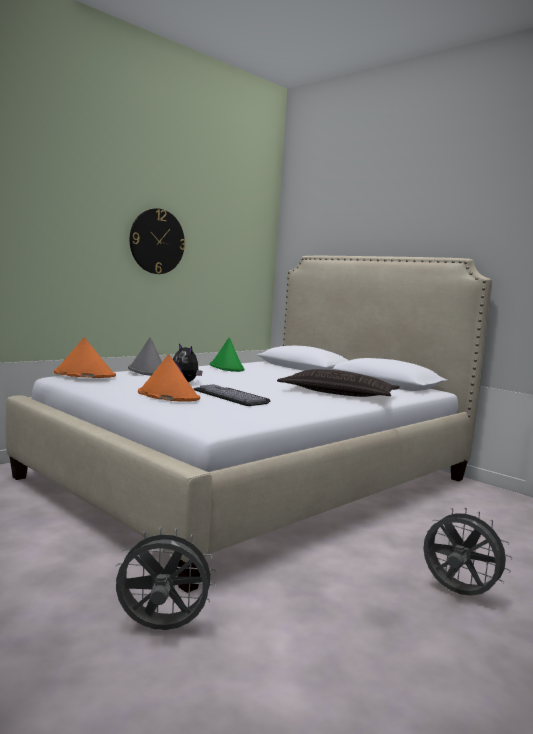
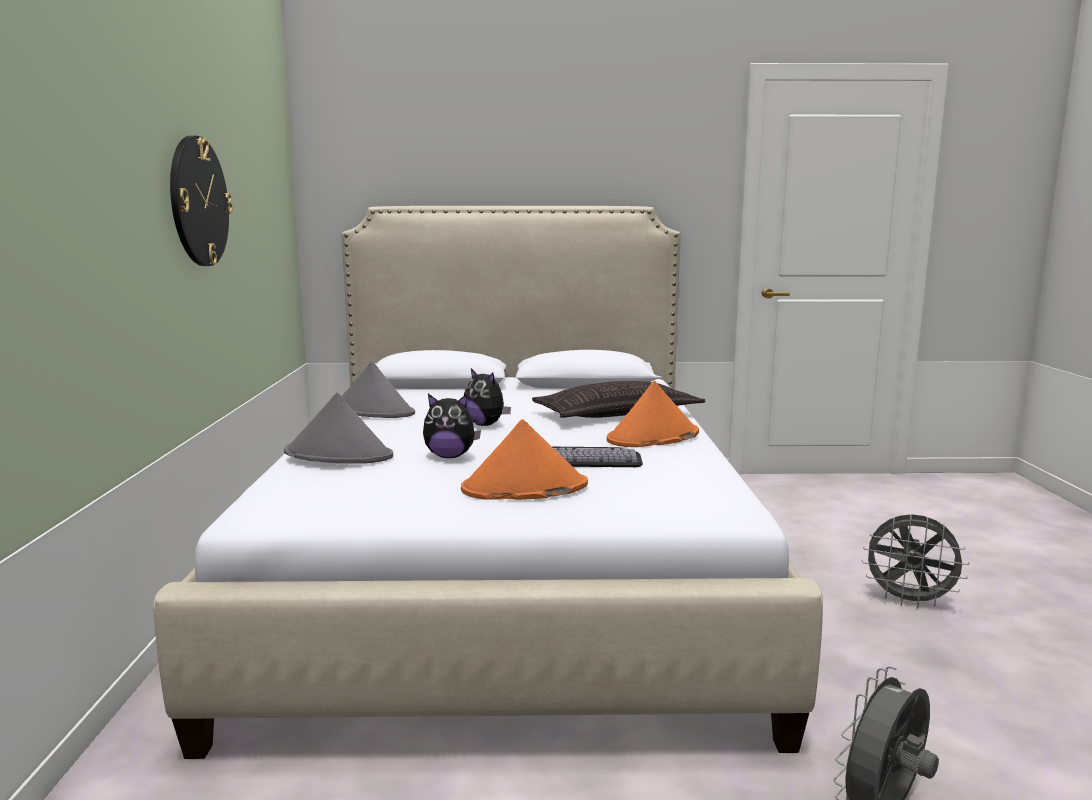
camera: 45 degrees left, 5 degrees up
orange hat [54,338,116,378] -> orange hat moved to [607,381,699,447]
green hat [210,337,245,372] -> grey hat [342,361,415,418]
grey fan [423,507,513,596] -> grey fan turned 150 degrees counterclockwise [862,514,970,609]
none -> plush toy [464,368,511,426]

